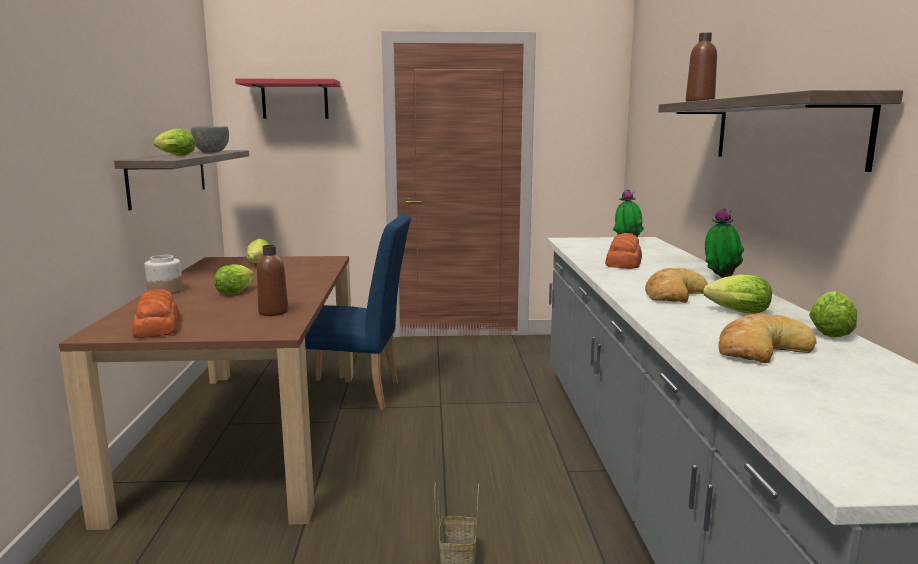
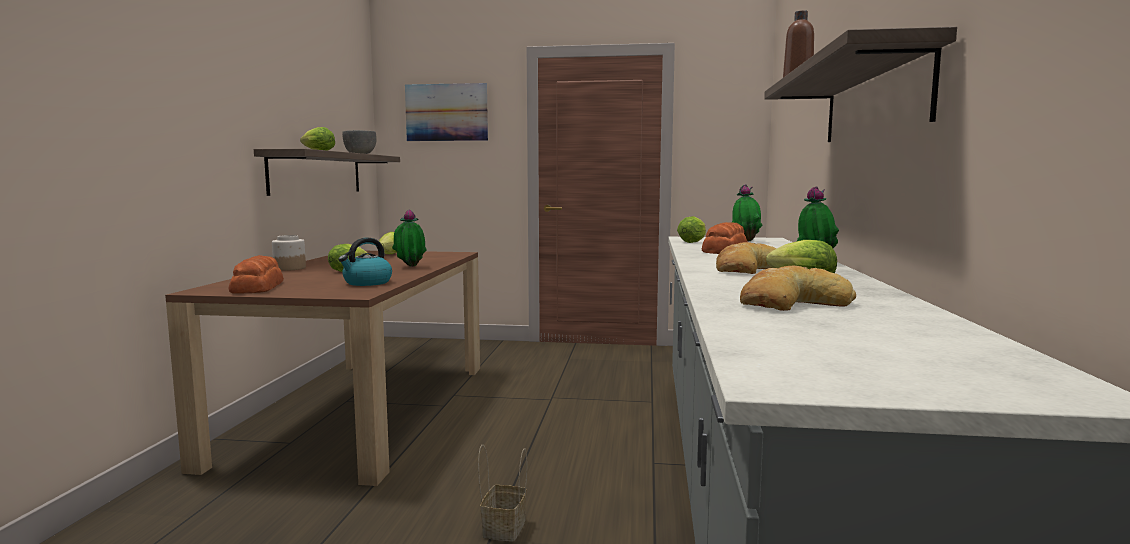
camera: 10 degrees right, 5 degrees down
red shelf [235,79,341,119] -> picture [405,83,488,141]
brown bottle [257,245,288,316] -> kettle [338,238,392,286]
blue chair [305,214,411,410] -> none
lettuce [809,291,857,338] -> lettuce moved to [677,216,706,243]
none -> potted plant [392,210,426,267]

